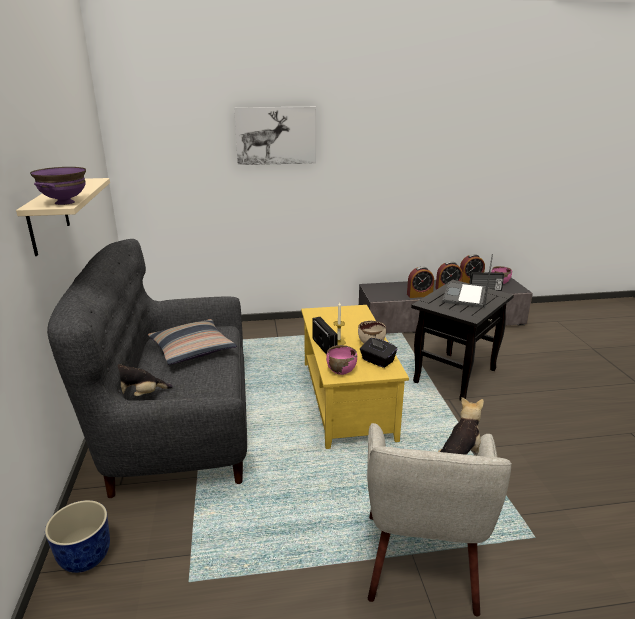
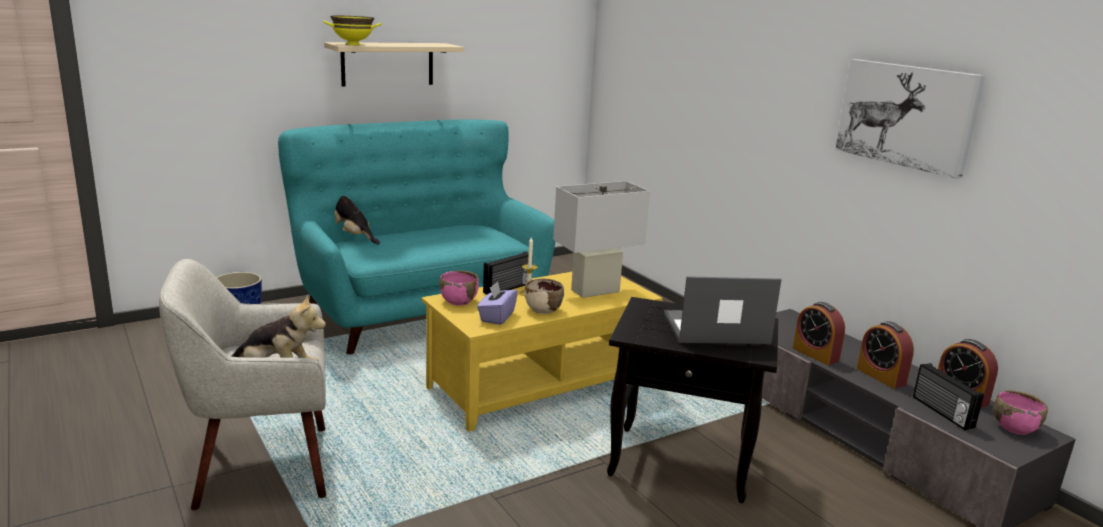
camera: 65 degrees right, 5 degrees down
purple bowl [30,167,86,205] -> yellow bowl [323,16,381,45]
grey sofa [47,239,247,498] -> turquoise sofa [278,120,556,354]
pillow [148,319,237,364] -> none
picture [234,107,316,165] -> picture moved to [835,59,985,179]
black tissue box [360,338,397,368] -> purple tissue box [477,281,518,325]
none -> white table lamp [553,181,650,298]

